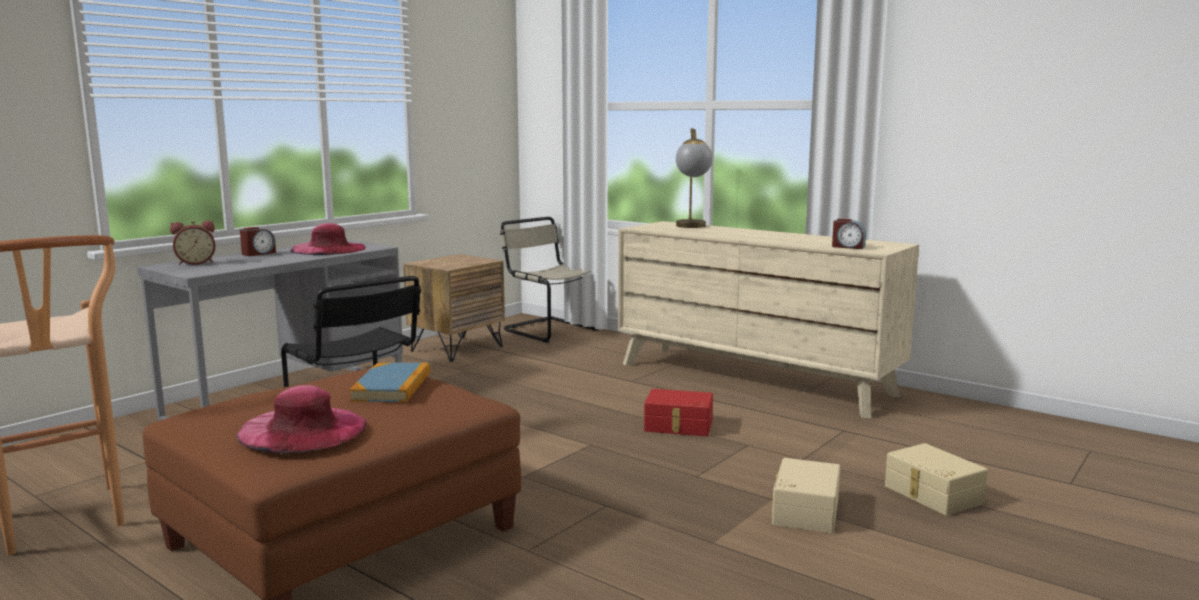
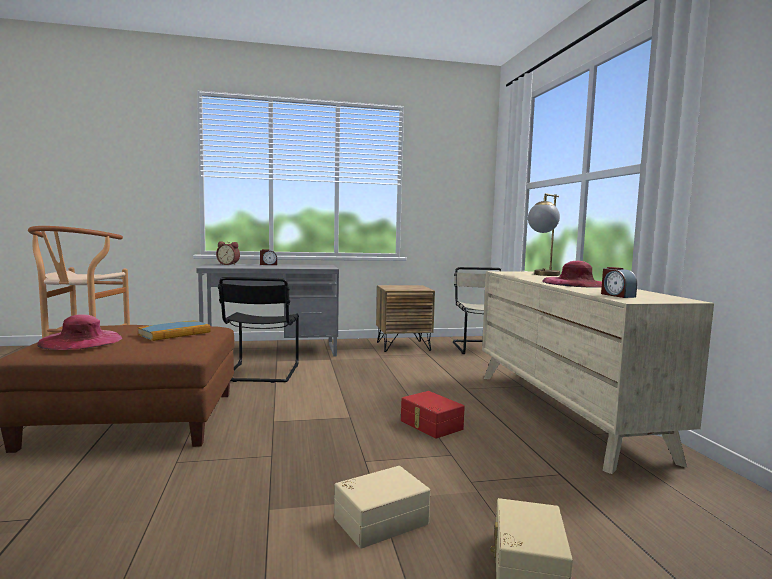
camera: 40 degrees right, 5 degrees down
pink hat [290,223,366,255] -> pink hat moved to [542,261,602,287]

